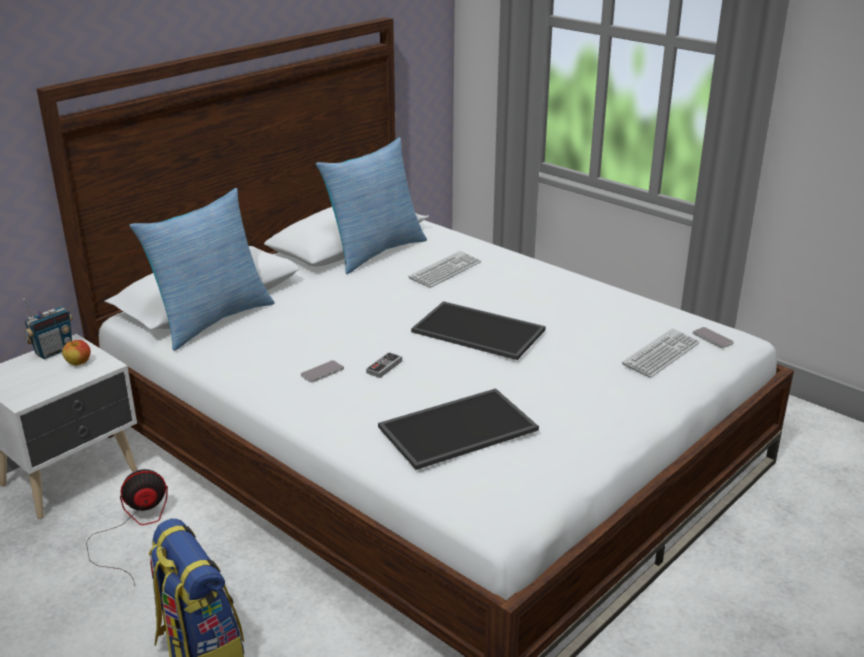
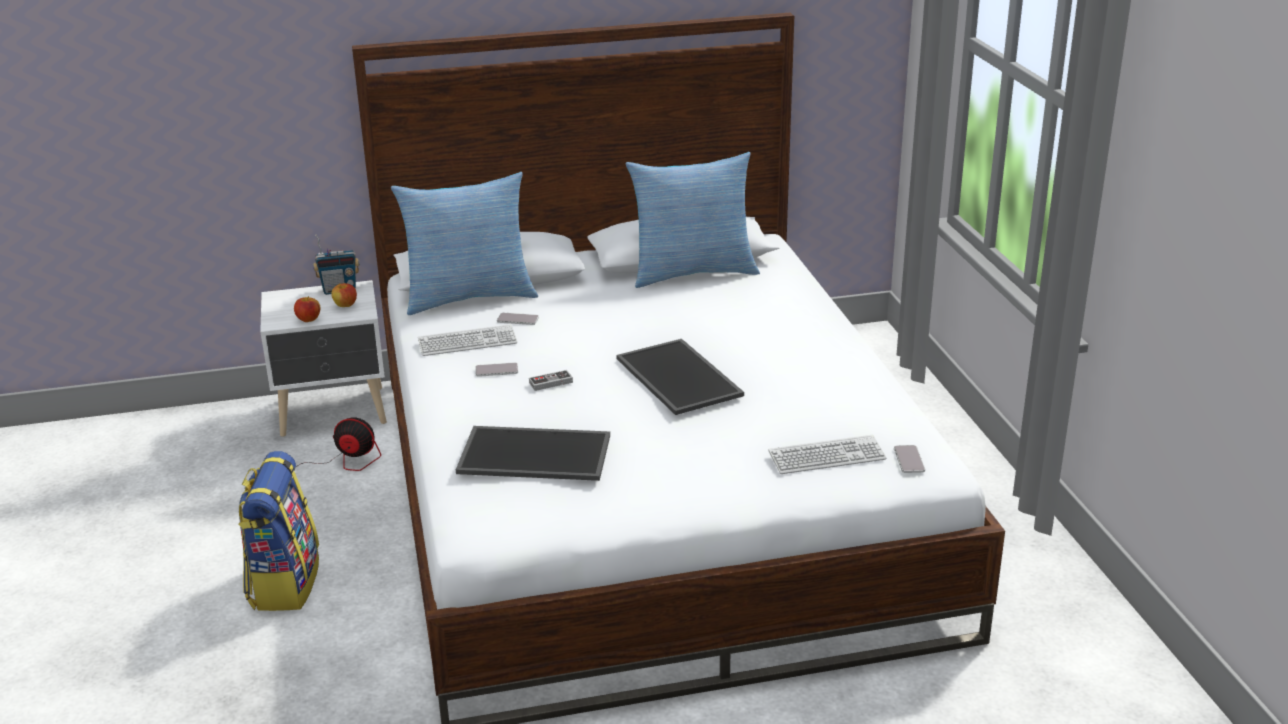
camera: 35 degrees right, 0 degrees up
keyboard [408,251,481,288] -> keyboard moved to [418,324,517,356]
none -> apple [294,296,320,322]
none -> phone [497,313,539,325]

